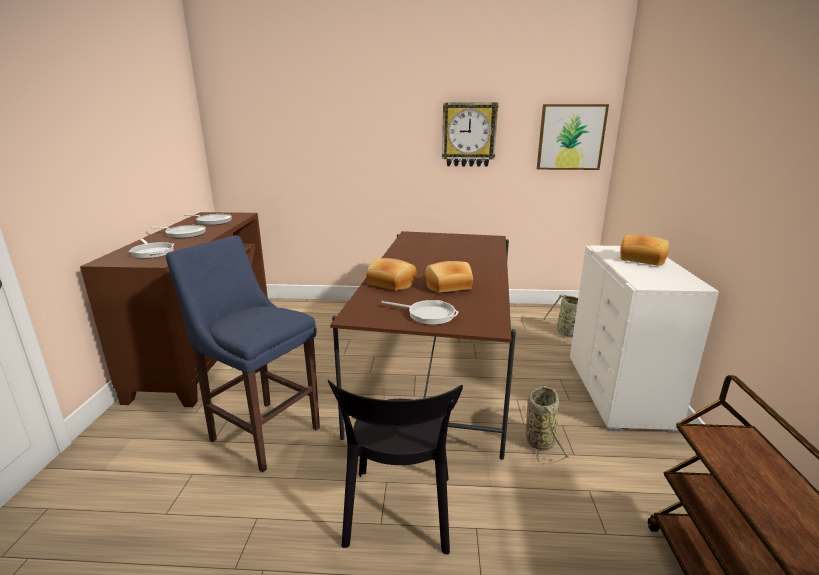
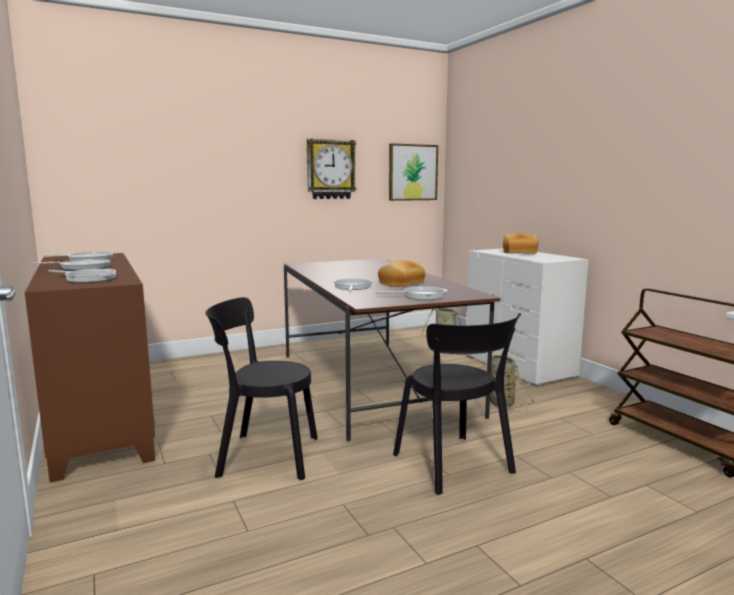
camera: 30 degrees left, 10 degrees down
blue stool [166,235,320,472] -> black chair [205,297,318,480]
bread [366,258,417,291] -> frying pan [333,278,373,292]

